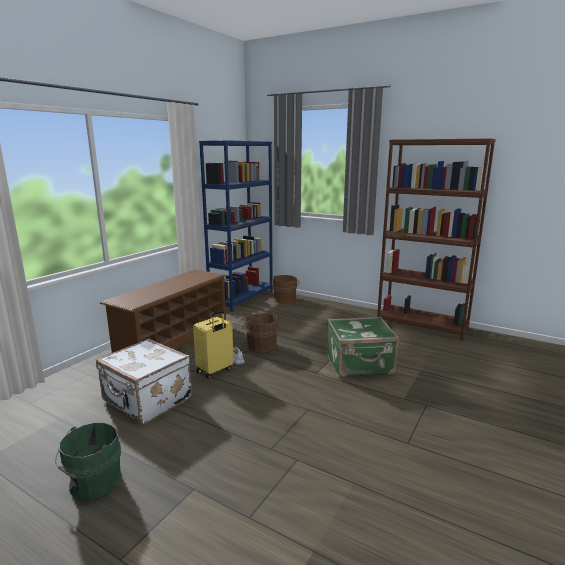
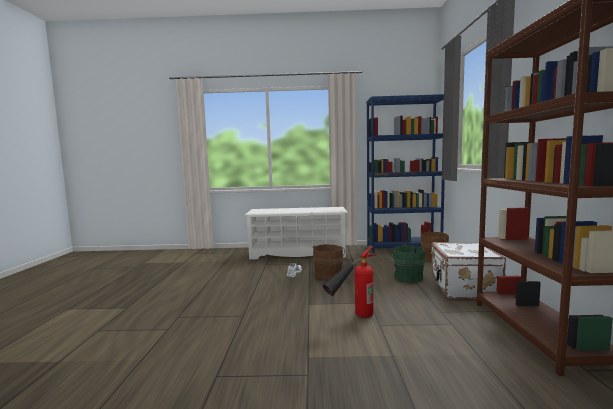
camera: 60 degrees right, 10 degrees down
green bucket [55,422,121,500] -> green bucket moved to [391,244,425,282]
white suitcase [96,339,192,424] -> white suitcase moved to [431,242,506,299]
brown shoe rack [100,269,226,353] -> white shoe rack [245,207,348,260]
yellow suitcase [193,310,234,379] -> none
green suitcase [327,316,399,378] -> fire extinguisher [323,246,376,318]

